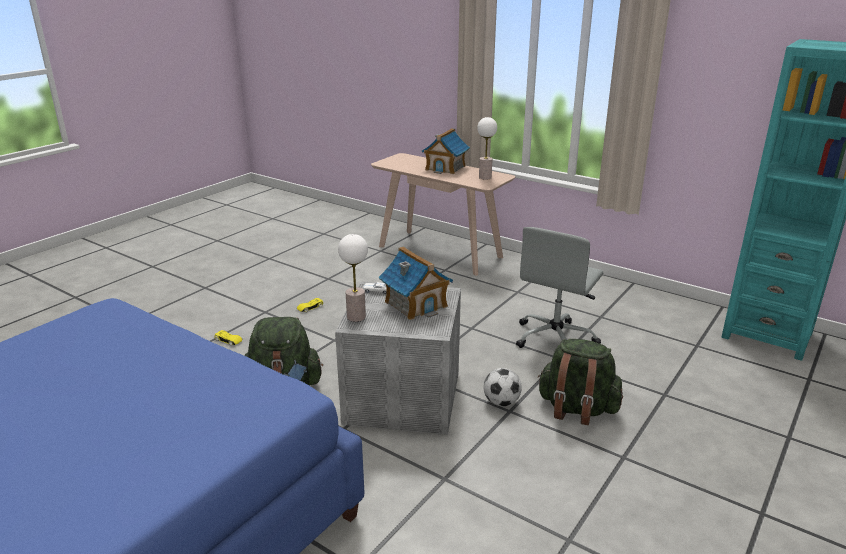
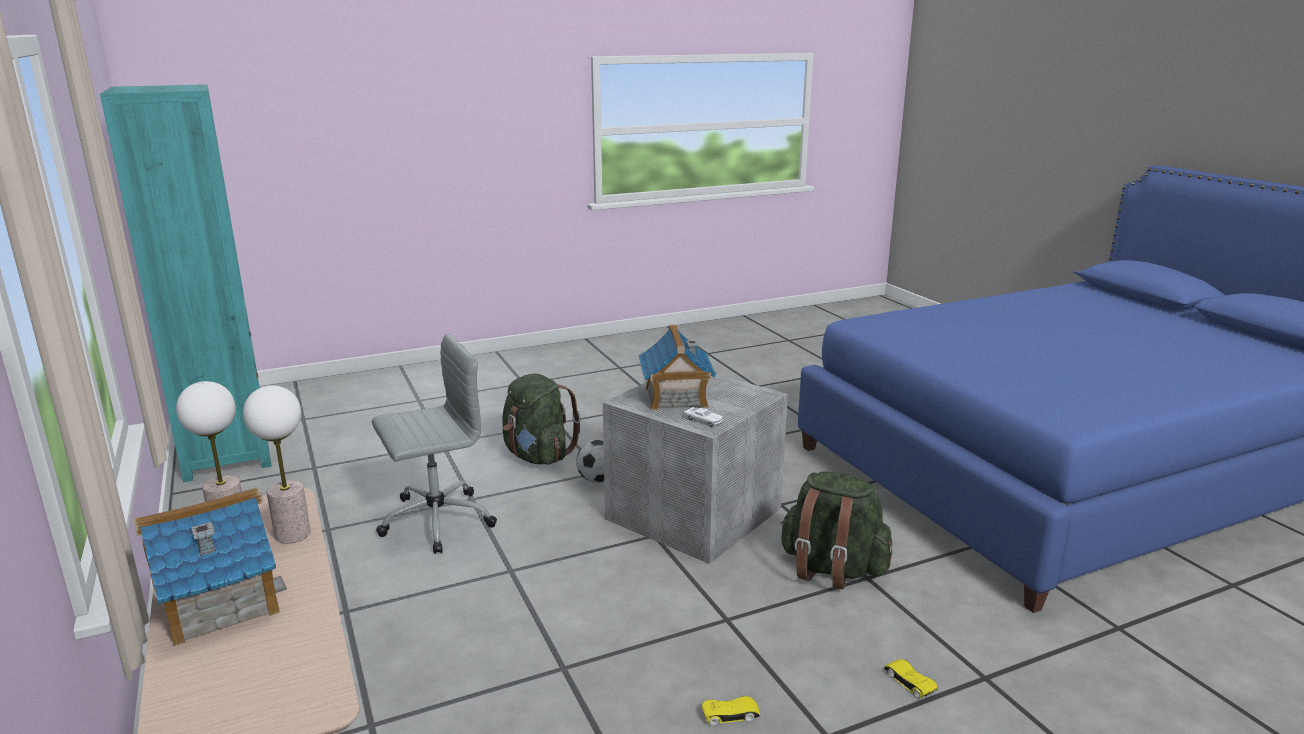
camera: 150 degrees left, 5 degrees down
table lamp [338,234,368,322] -> table lamp moved to [243,385,311,544]

